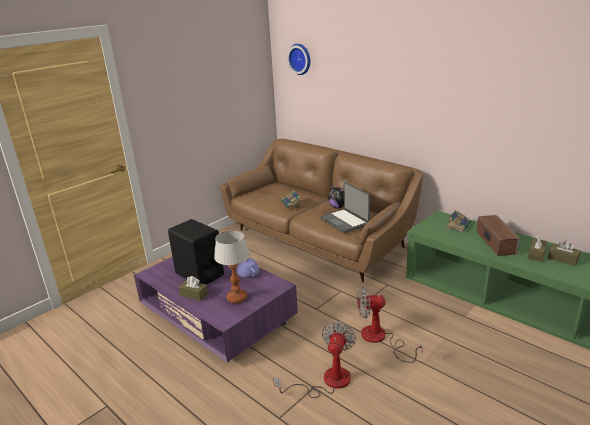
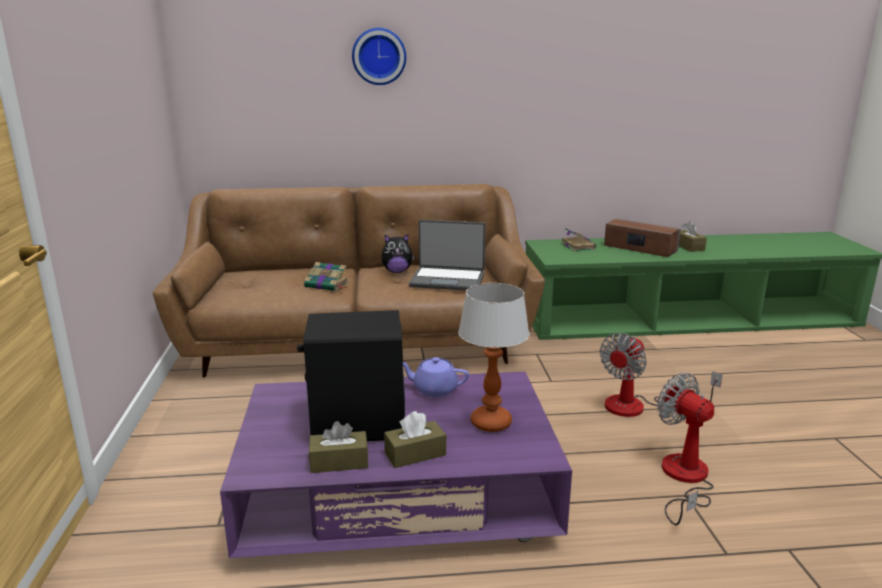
camera: 50 degrees left, 5 degrees down
wall clock [287,44,310,75] -> wall clock moved to [352,28,406,85]
brown tissue box [548,240,581,266] -> brown tissue box moved to [309,421,368,473]

